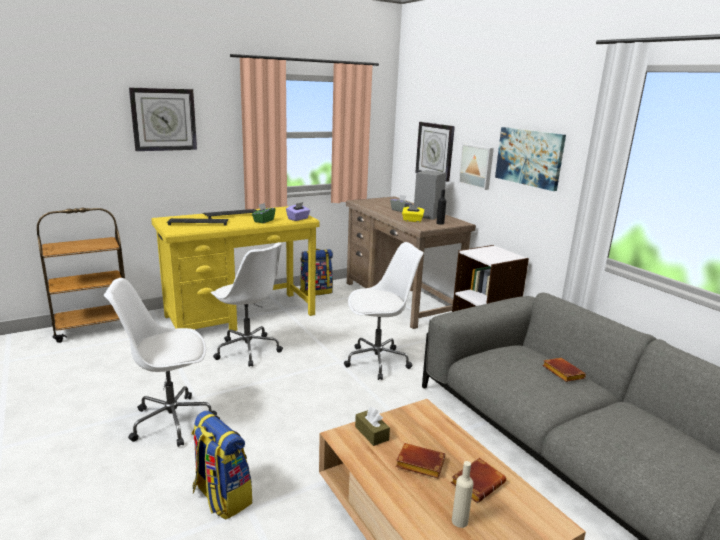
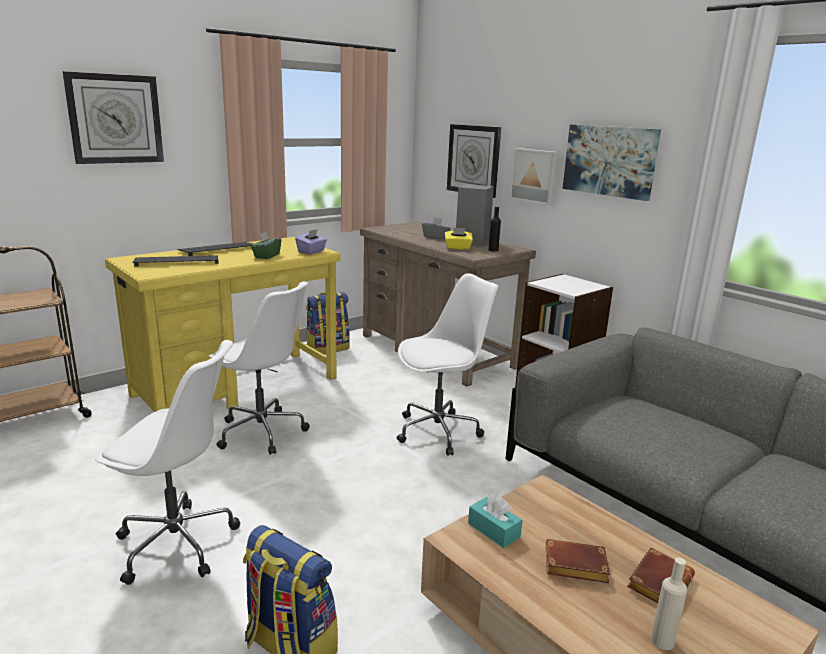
camera: 10 degrees left, 0 degrees up
white office chair [104,278,217,447] -> white office chair turned 150 degrees counterclockwise [95,340,241,585]
brown tissue box [355,407,390,446] -> turquoise tissue box [468,494,522,548]
brown book [542,358,586,382] -> none

